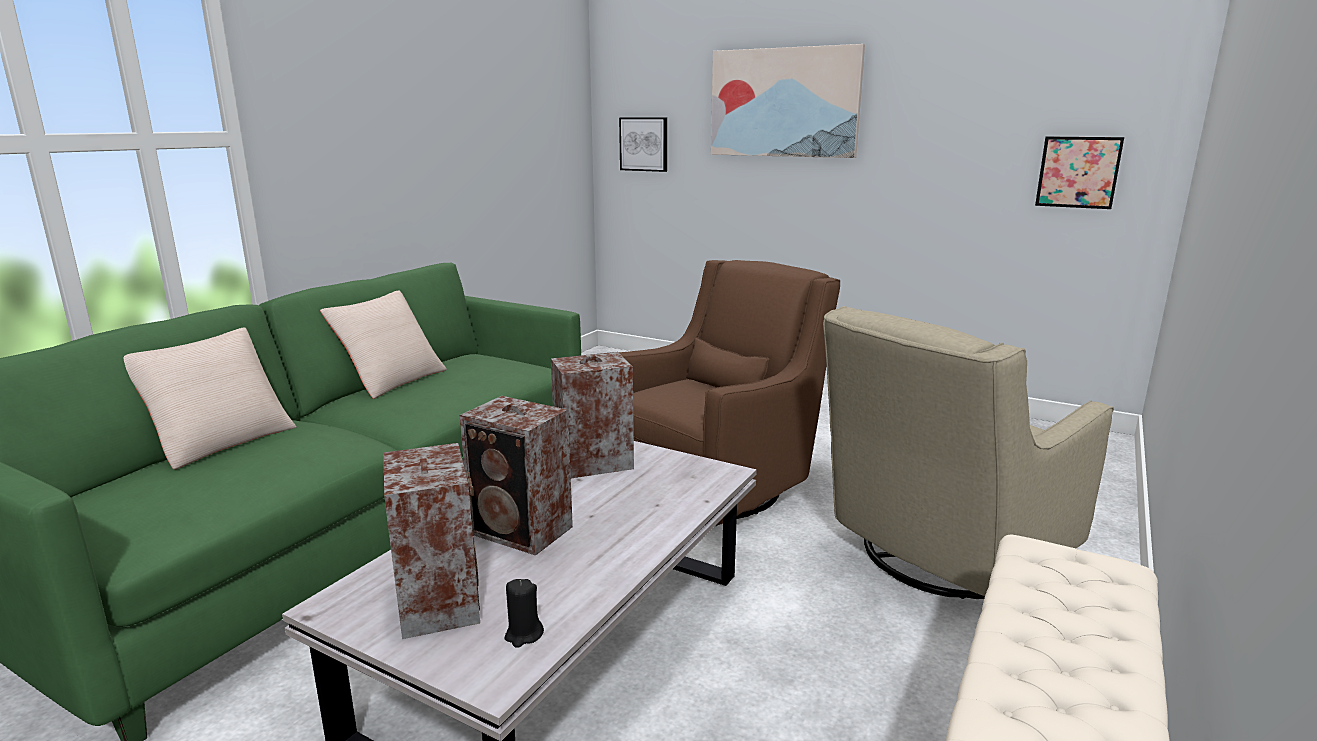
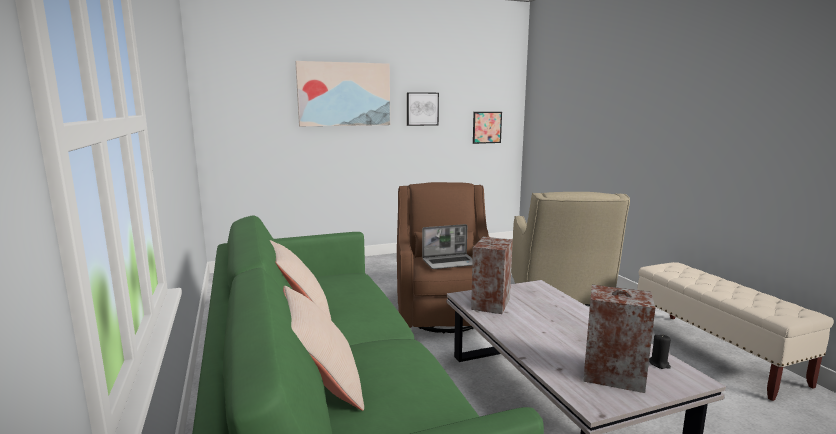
camera: 50 degrees left, 5 degrees down
speaker [460,396,573,556] -> none
picture [619,117,667,172] -> picture moved to [407,92,439,126]
none -> laptop [422,224,473,269]

